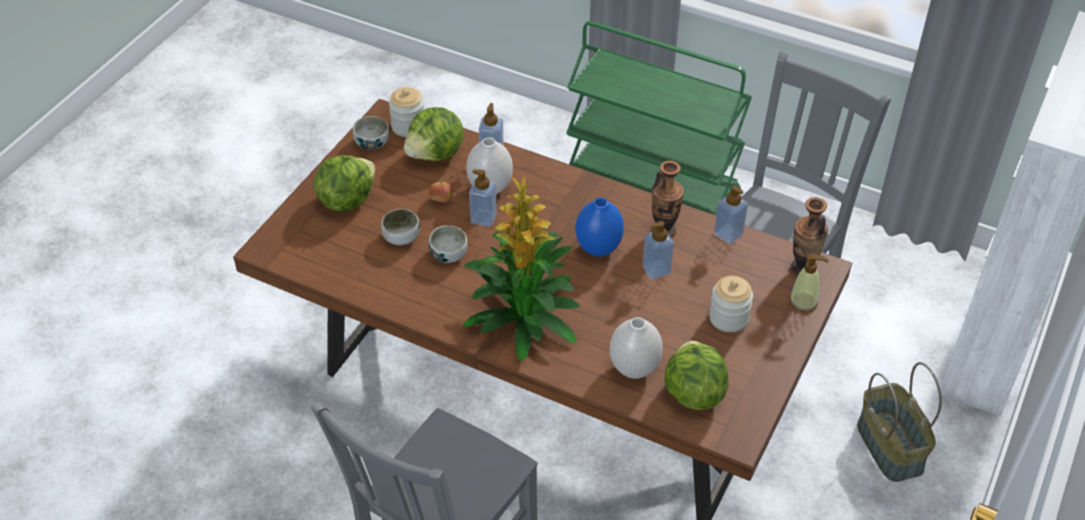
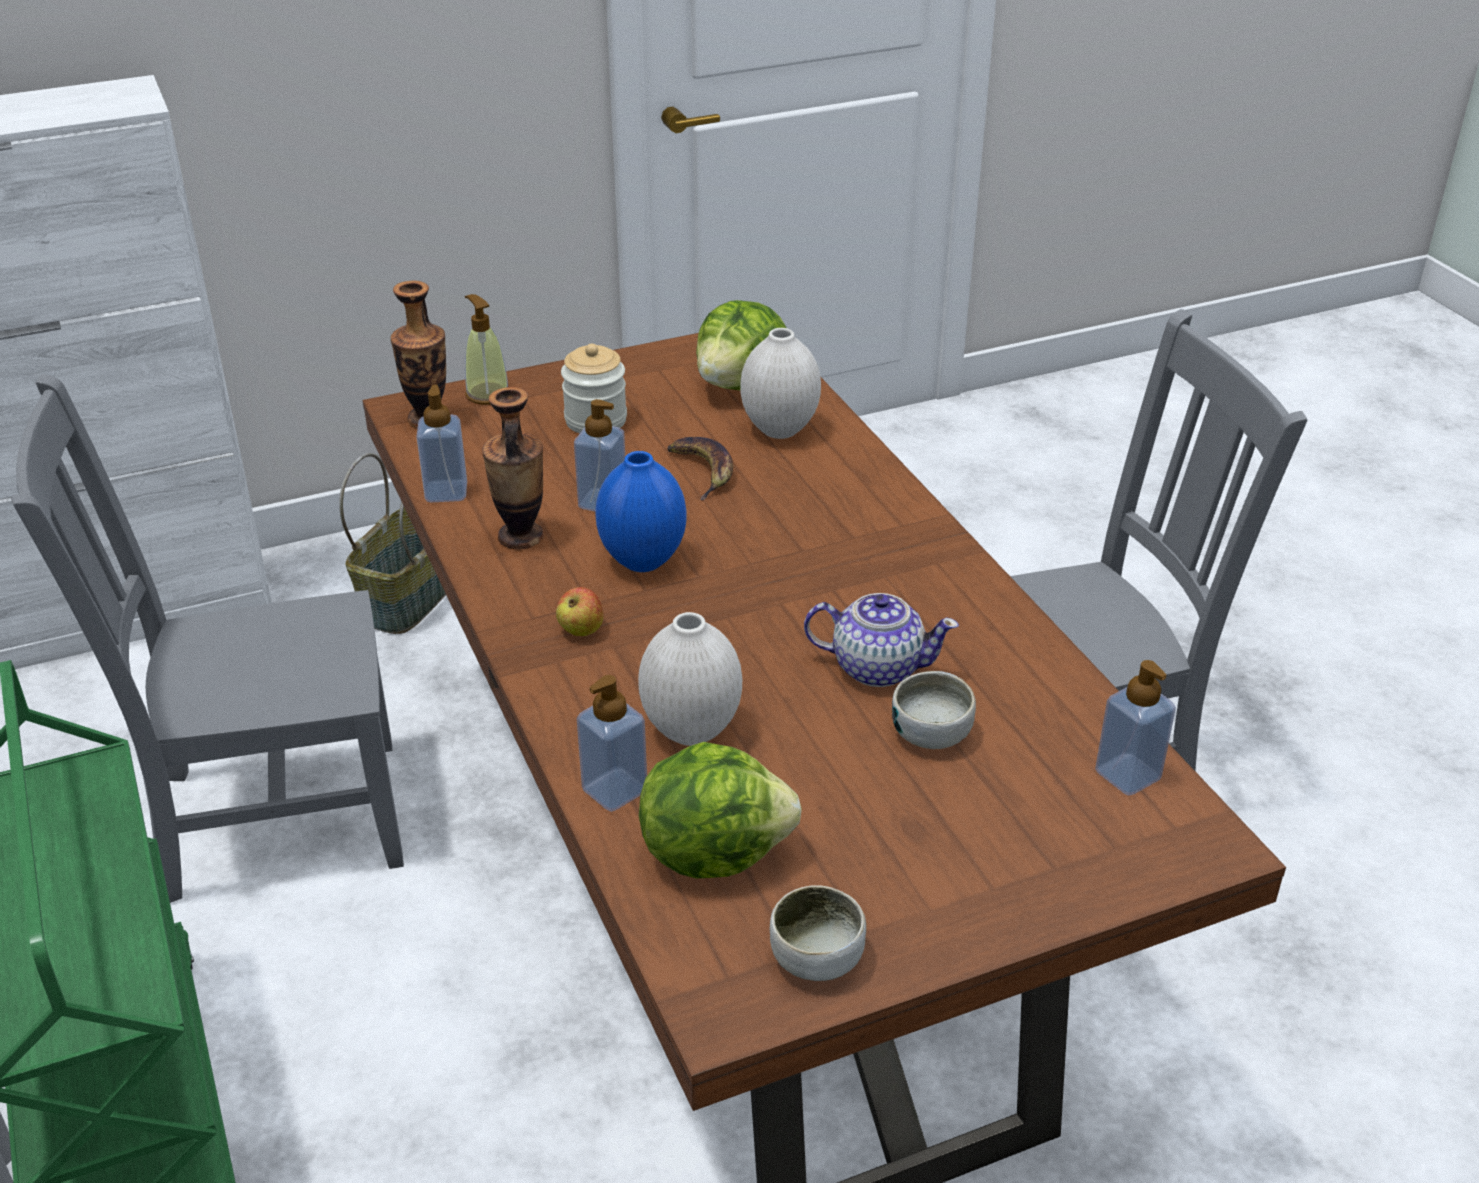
camera: 140 degrees left, 10 degrees down
lettuce [313,155,375,211] -> none
jar [389,87,425,137] -> none
bowl [428,225,468,263] -> teapot [804,593,959,687]
apple [429,181,453,203] -> apple moved to [556,587,604,636]
potted plant [462,176,580,362] -> none
soap dispenser [469,169,497,227] -> soap dispenser moved to [1095,660,1176,796]
none -> banana [667,437,733,500]

